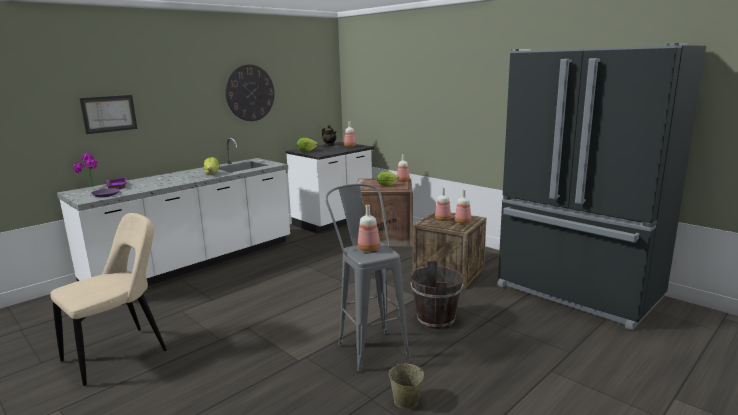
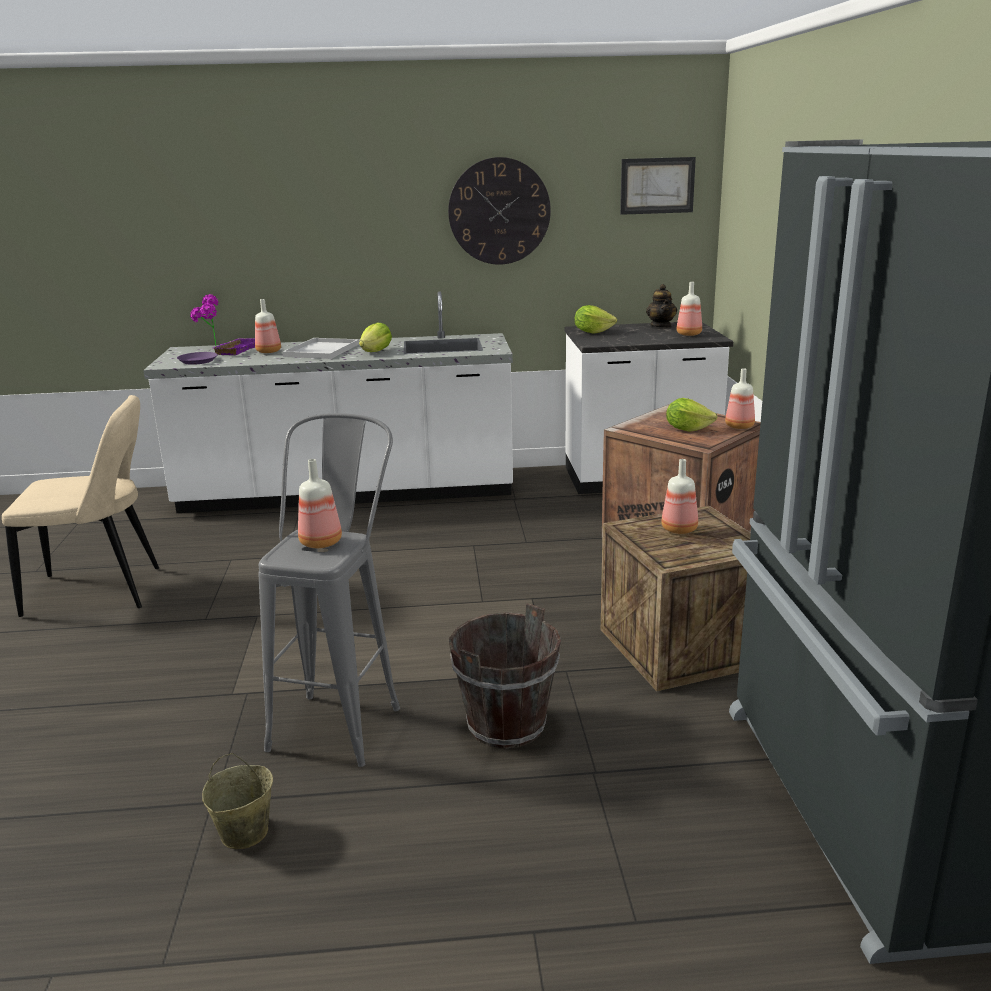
camera: 40 degrees right, 5 degrees up
picture [79,95,137,134] -> picture moved to [620,157,696,215]
bottle [455,190,471,224] -> bottle moved to [255,299,281,353]
none -> white tray [283,338,359,359]

